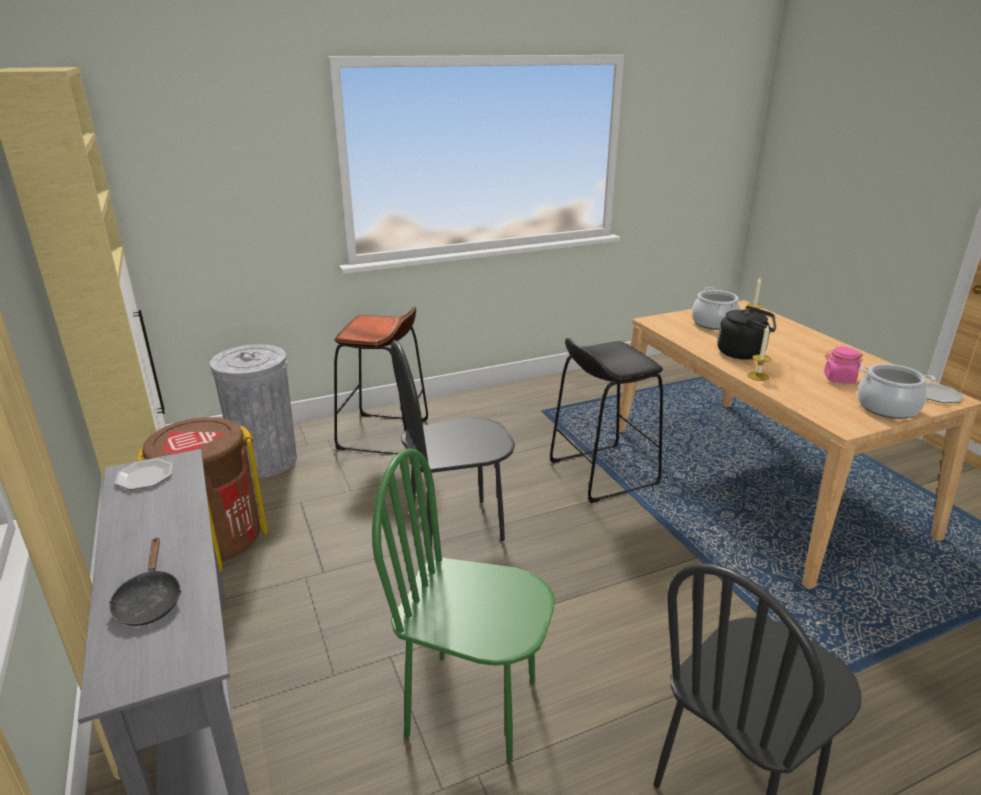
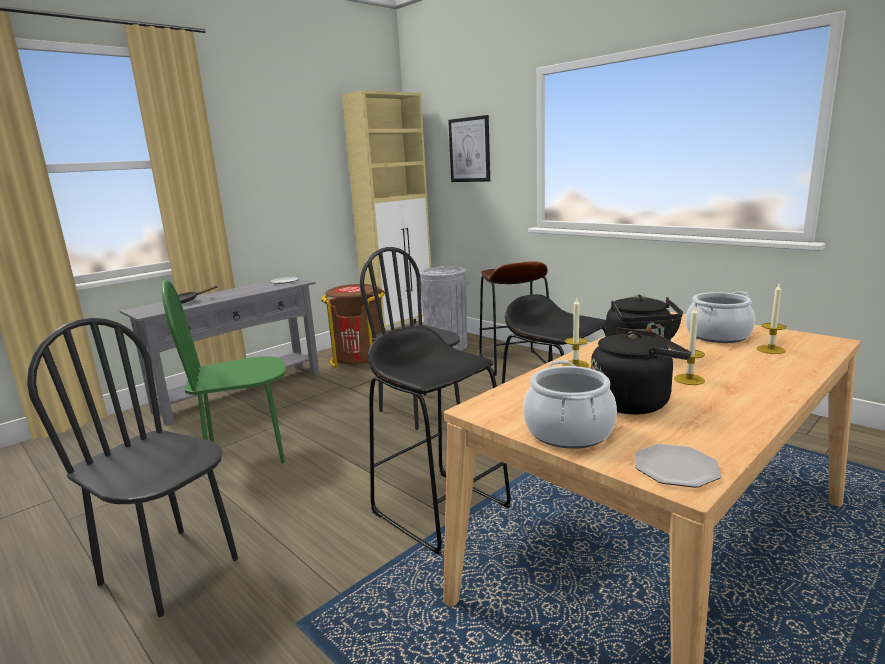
camera: 70 degrees right, 10 degrees down
green chair [372,448,555,763] -> green chair turned 105 degrees counterclockwise [161,280,285,479]
pink jar [824,346,863,383] -> black kettle [591,327,691,414]
none -> black stool [368,326,511,555]
none -> picture [448,115,490,182]
none -> candle [674,307,705,385]

